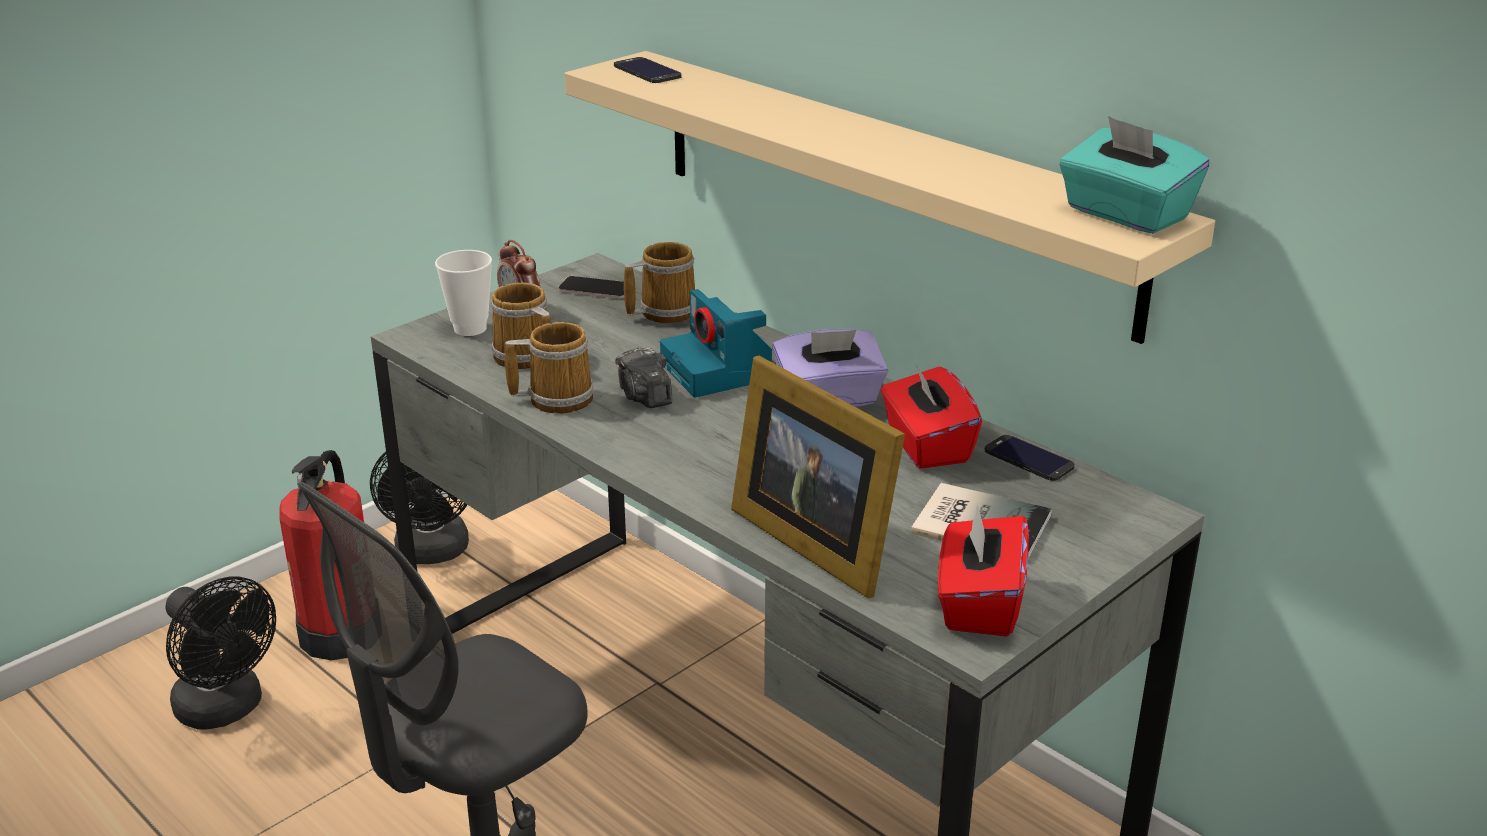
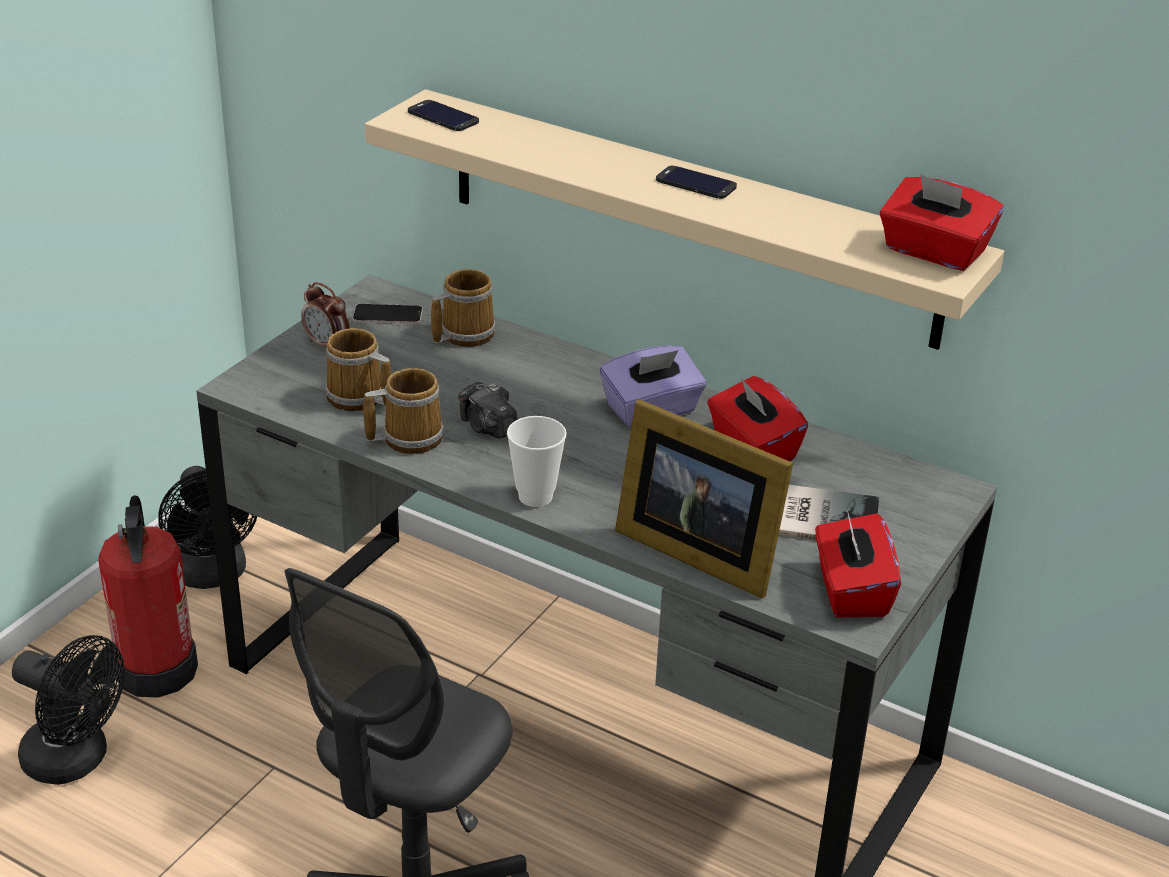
camera: 15 degrees left, 5 degrees up
cup [435,250,492,336] -> cup moved to [507,416,567,507]
camera [660,289,772,397] -> none
phone [984,435,1075,481] -> phone moved to [656,166,737,199]
turquoise tissue box [1059,116,1210,234] -> red tissue box [880,174,1004,271]

